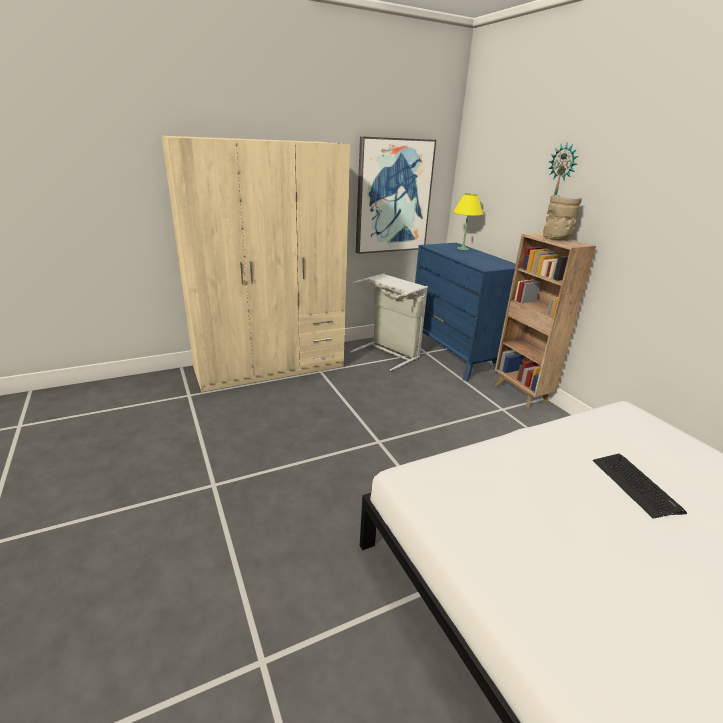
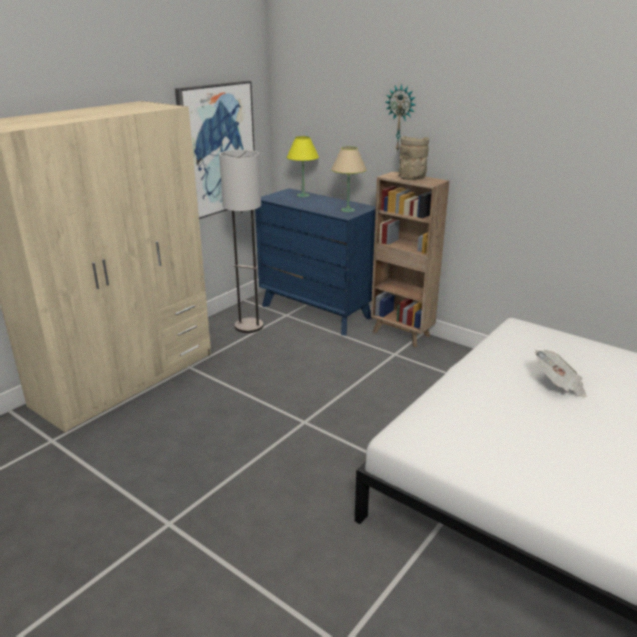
camera: 25 degrees left, 0 degrees up
grey laundry basket [350,273,428,371] -> floor lamp [219,150,263,333]
keyboard [593,454,687,519] -> newspaper [535,350,587,397]
none -> beige table lamp [331,146,367,212]

